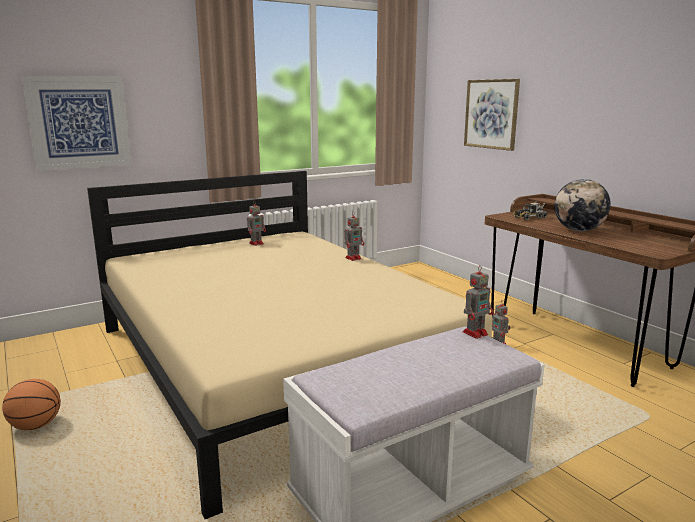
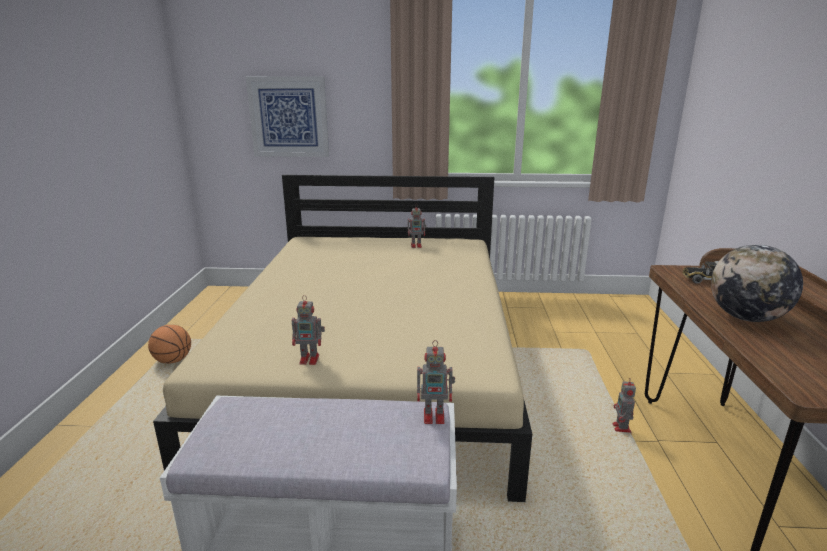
camera: 35 degrees right, 5 degrees up
toy robot [345,213,364,261] -> toy robot moved to [292,295,325,365]
picture [464,79,520,151] -> none

